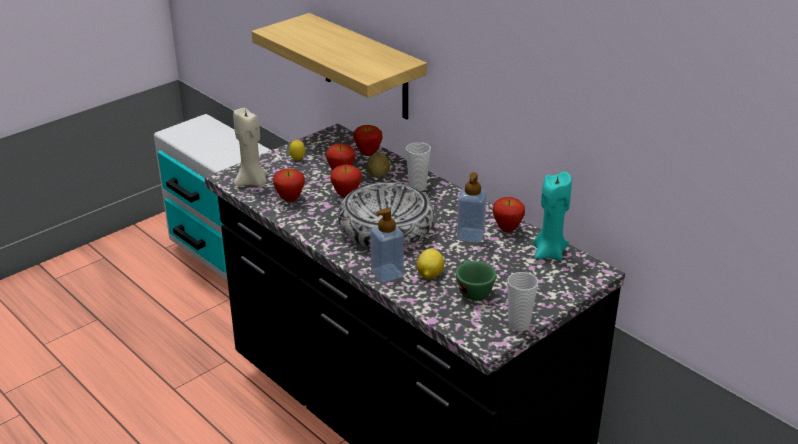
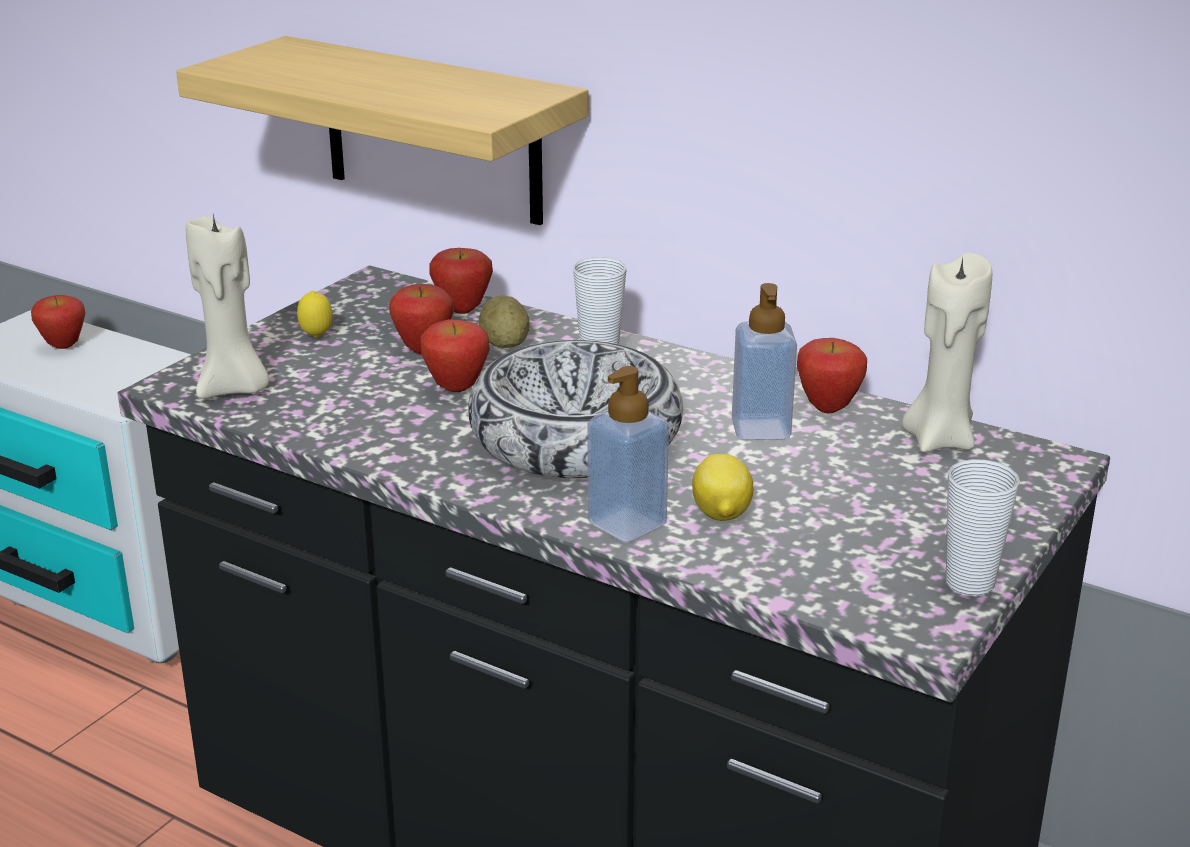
camera: 15 degrees left, 5 degrees down
apple [273,168,305,202] -> apple moved to [31,295,85,349]
green cup [456,260,496,300] -> none
turquoise candle [533,171,572,261] -> beige candle [902,253,992,452]

